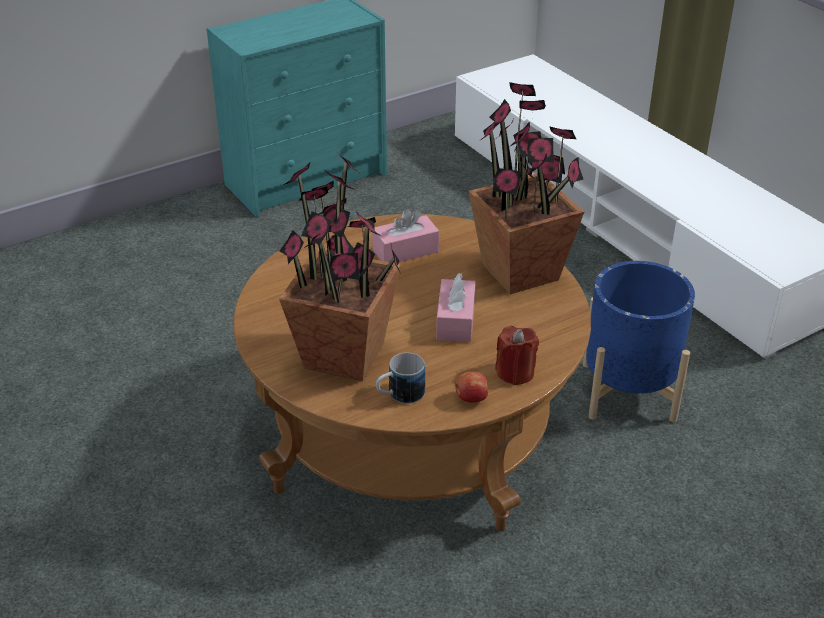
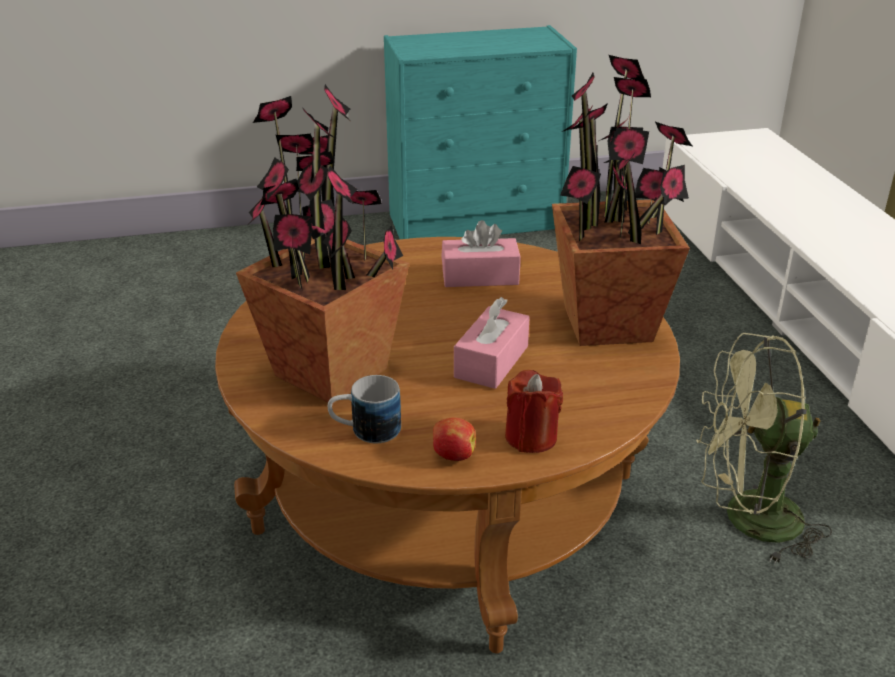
camera: 20 degrees right, 5 degrees down
blue planter [583,261,695,422] -> green fan [696,333,832,565]

